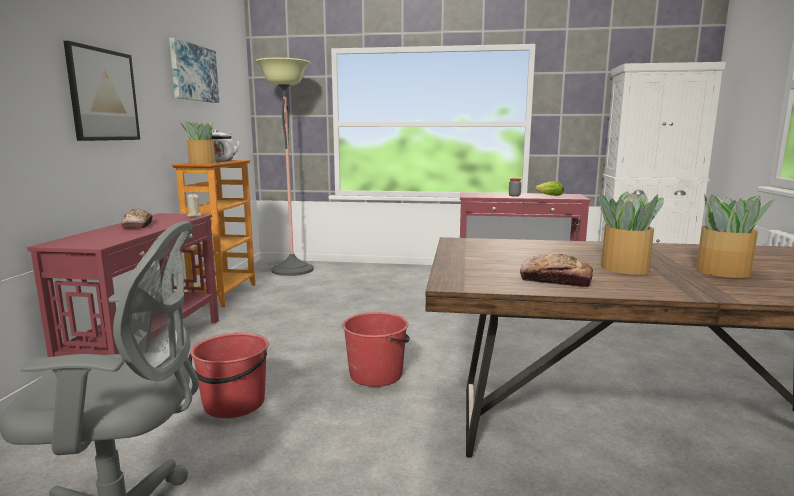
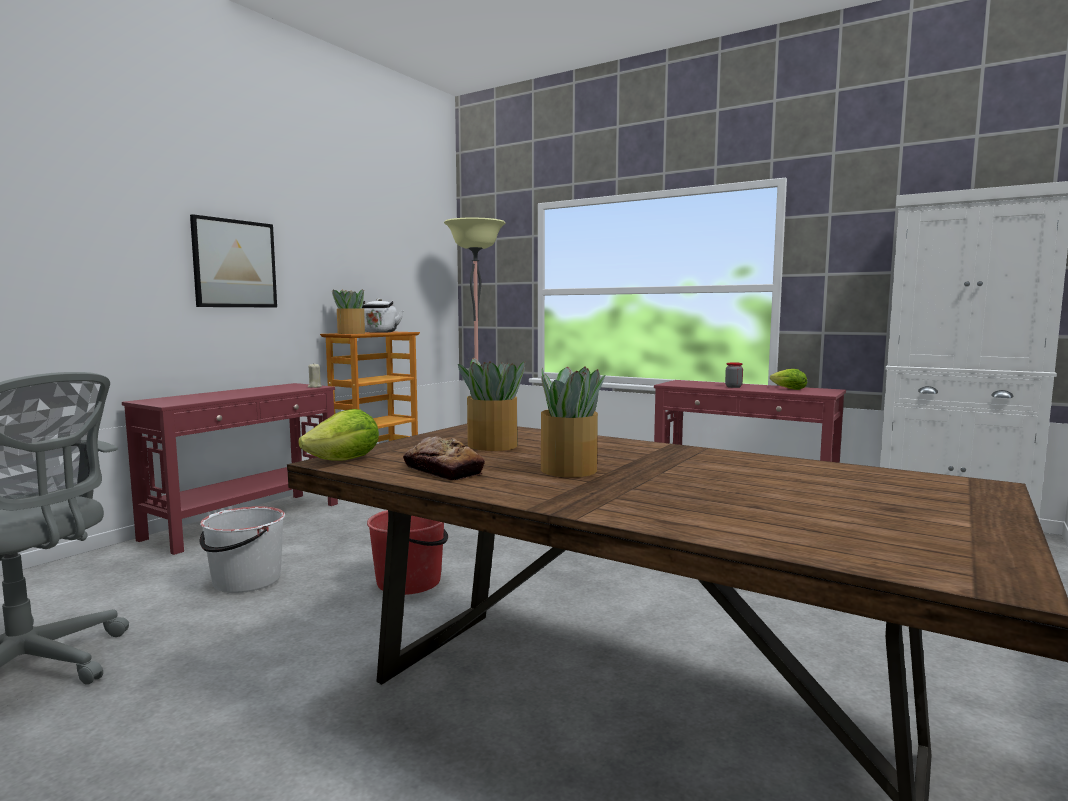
camera: 25 degrees right, 5 degrees down
bread [121,208,153,229] -> none
picture [169,38,219,103] -> none
red bucket [188,333,269,418] -> white bucket [200,506,285,593]
potted plant [696,195,775,278] -> potted plant moved to [458,358,525,451]
none -> lettuce [298,409,379,461]

